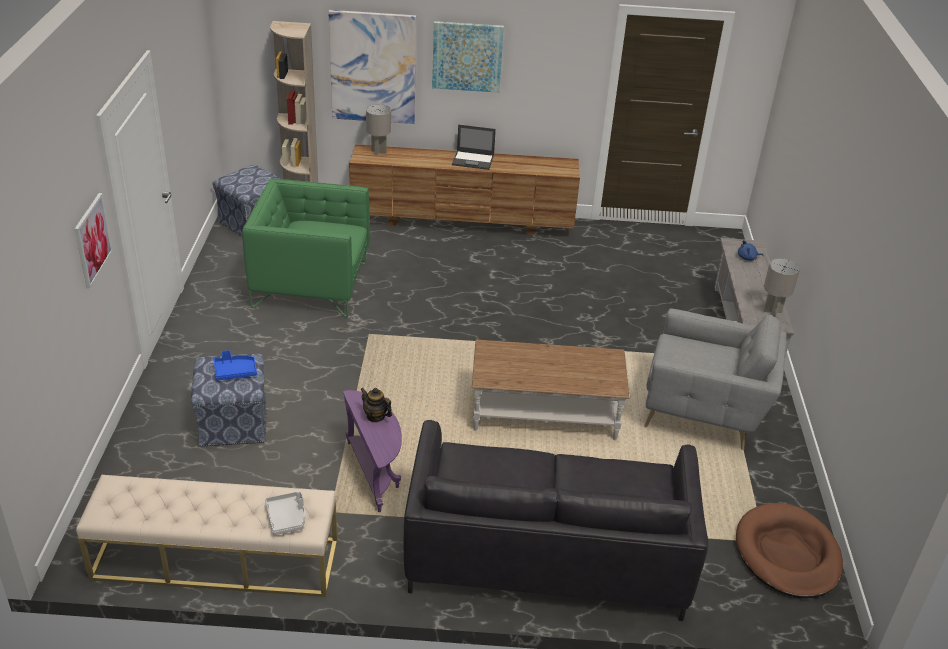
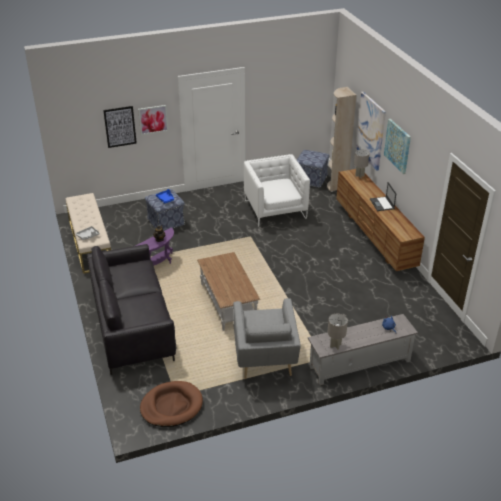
camera: 70 degrees right, 0 degrees up
green armchair [242,178,370,318] -> white armchair [244,154,310,227]
none -> picture [103,106,137,148]

